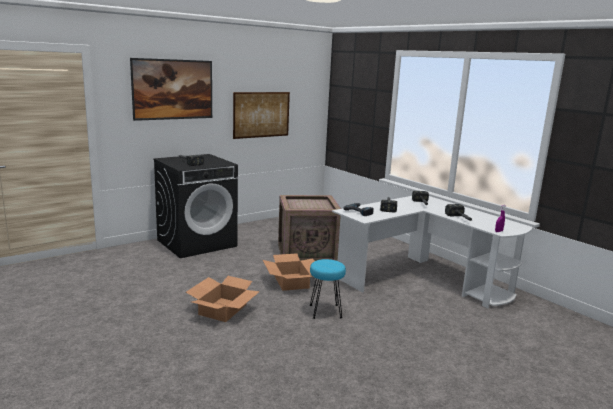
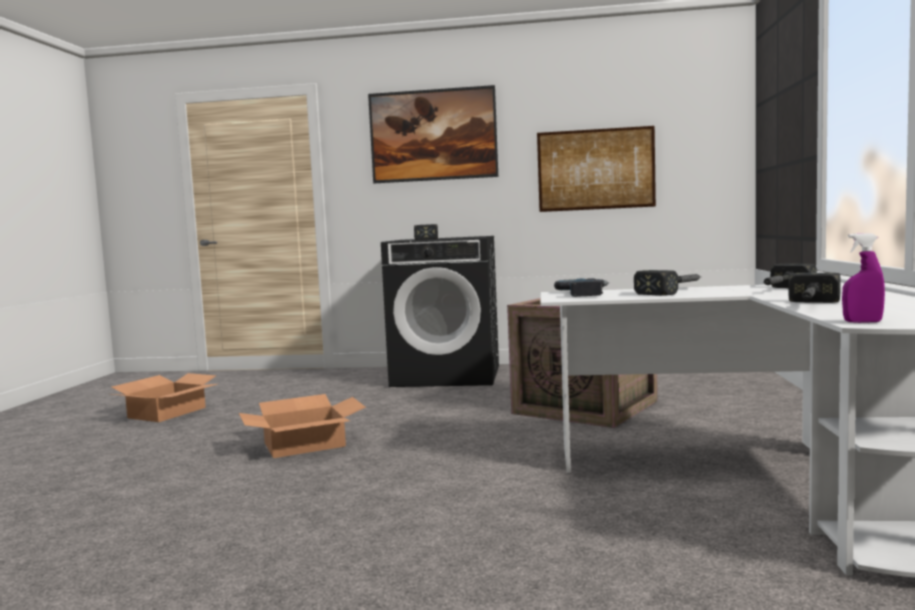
camera: 45 degrees right, 10 degrees down
cardboard box [263,253,314,291] -> cardboard box moved to [112,373,217,422]
turquoise stool [310,259,346,319] -> none

